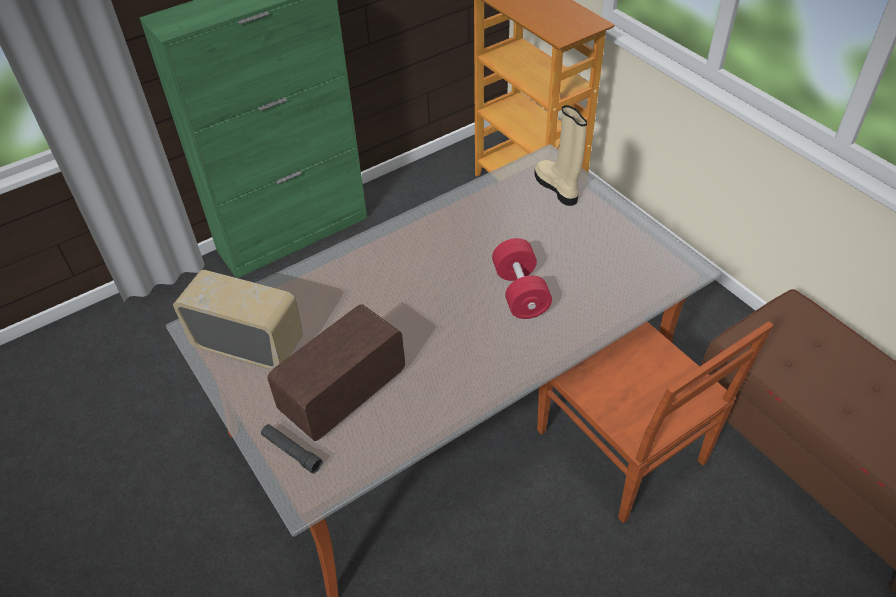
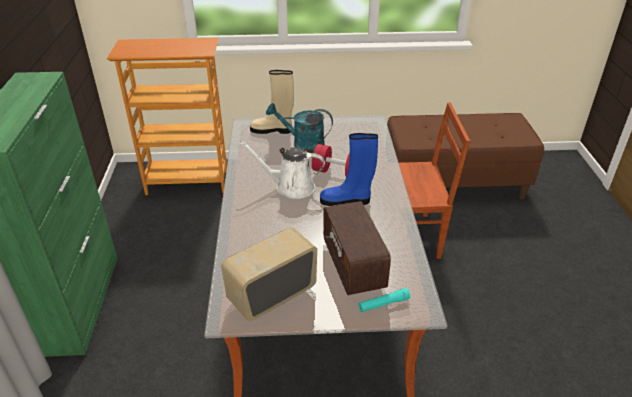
camera: 60 degrees left, 10 degrees down
black flashlight [261,424,323,473] -> turquoise flashlight [358,288,410,312]
none -> white watering can [239,141,325,199]
none -> turquoise watering can [266,103,333,153]
none -> blue boot [320,133,378,206]

